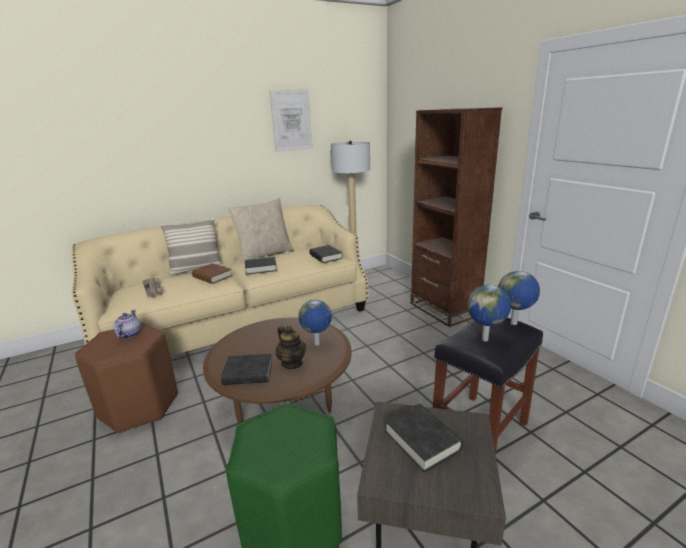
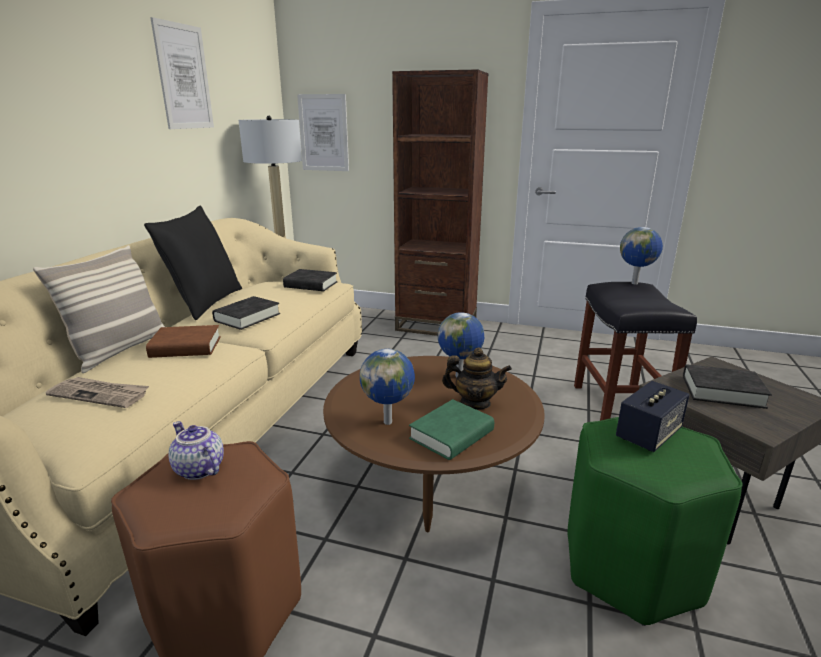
camera: 45 degrees left, 0 degrees up
black book [221,354,272,385] -> green book [409,399,494,460]
beige pillow [228,198,294,263] -> black pillow [144,205,242,320]
globe [467,285,511,341] -> globe moved to [360,349,415,425]
none -> picture [297,94,349,171]
none -> speaker [616,381,689,452]

